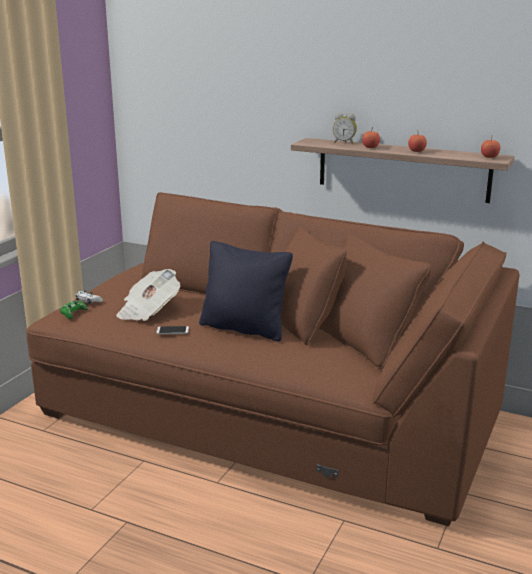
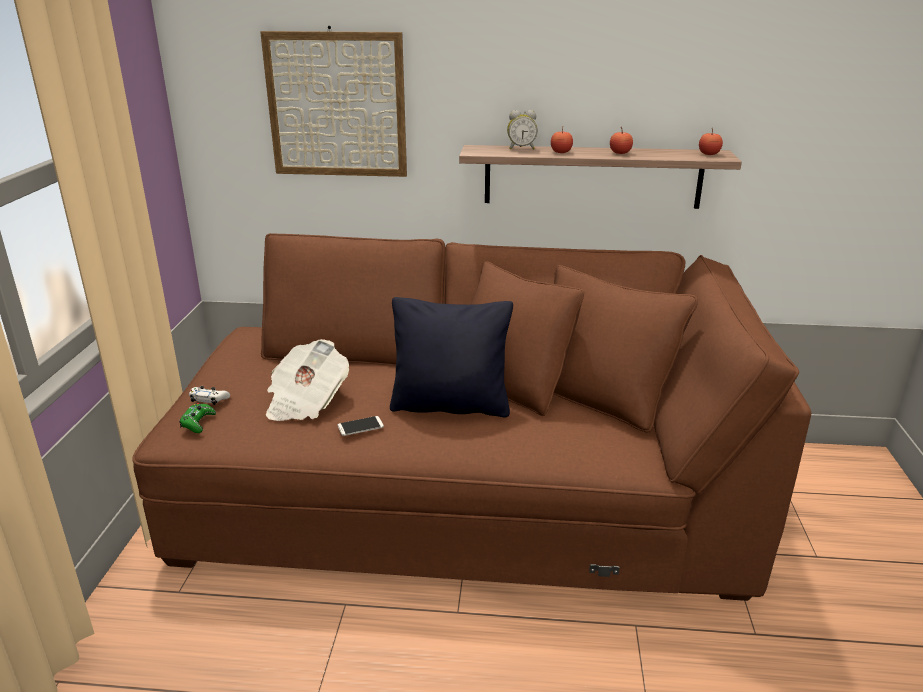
camera: 20 degrees left, 5 degrees up
none -> picture [260,26,407,177]

